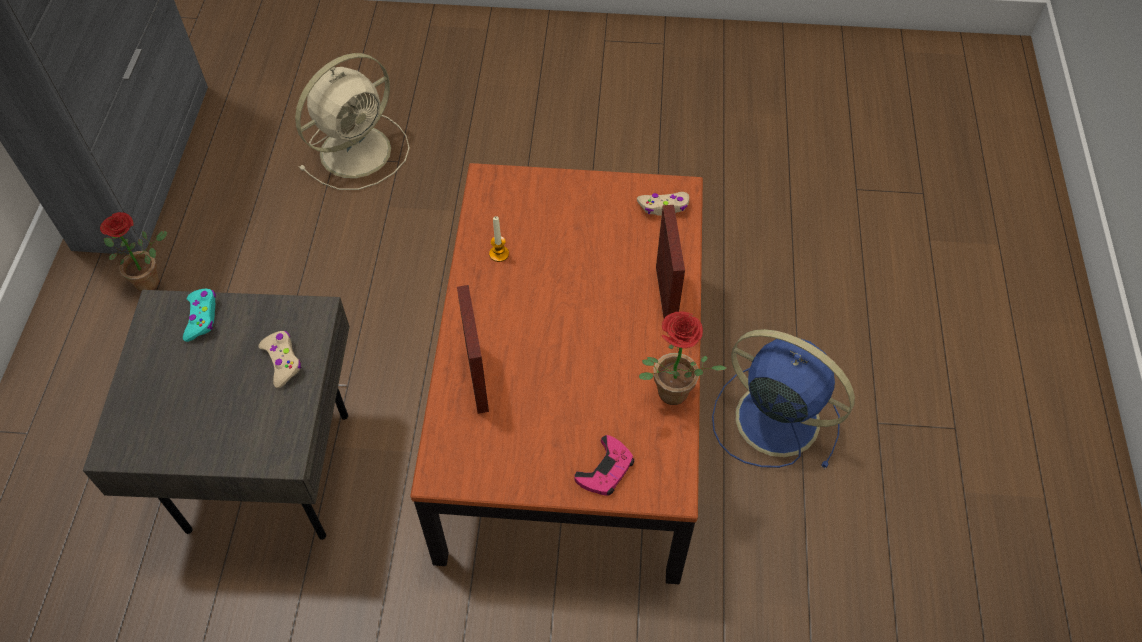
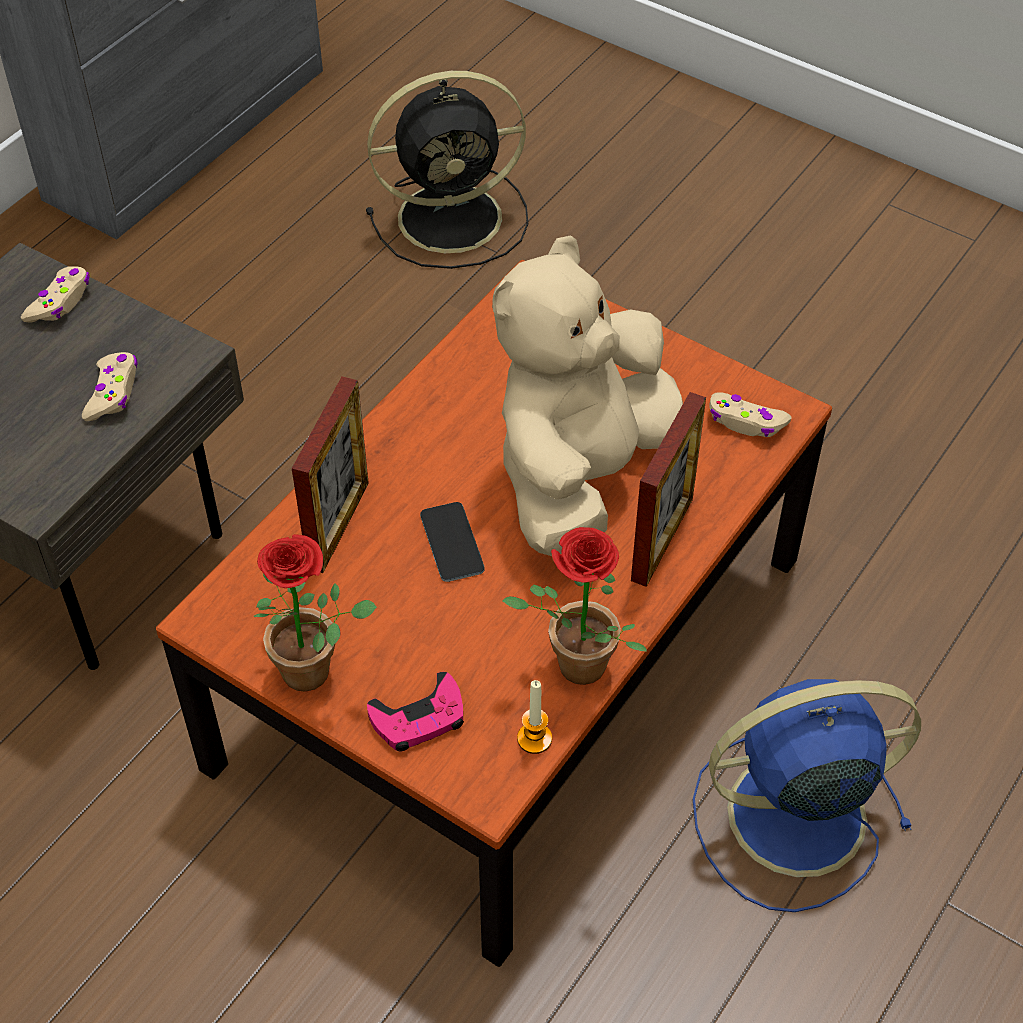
camera: 30 degrees right, 5 degrees down
potted plant [100,212,167,292] -> potted plant moved to [254,534,377,692]
turquoise game controller [183,289,216,342] -> beige game controller [21,266,90,323]
beige fan [295,53,410,190] -> black fan [366,71,528,269]
candle [489,216,509,262] -> candle moved to [517,680,552,754]
blue fan [712,329,855,469] -> blue fan turned 75 degrees counterclockwise [693,679,921,912]
none -> phone [420,502,485,582]
none -> beige plush toy [492,235,683,556]

